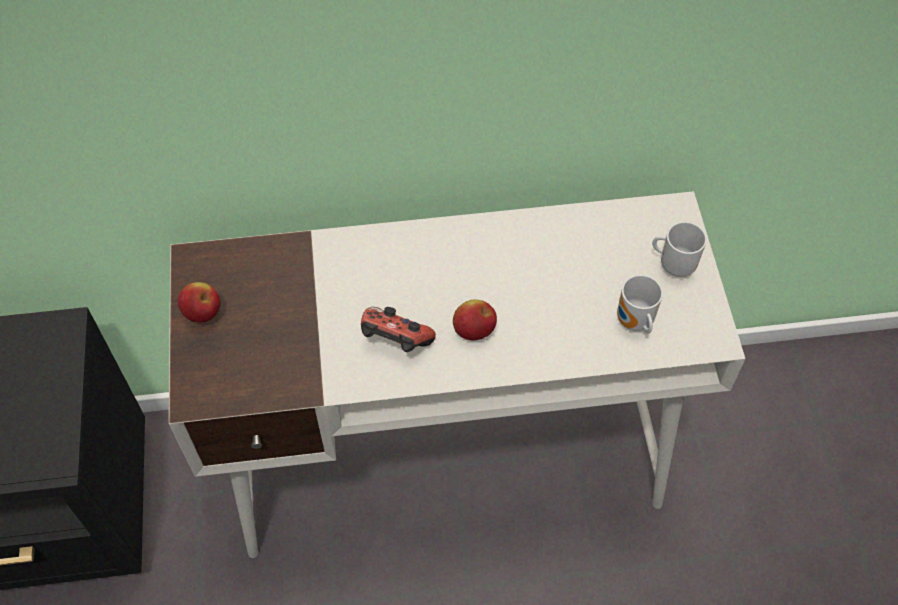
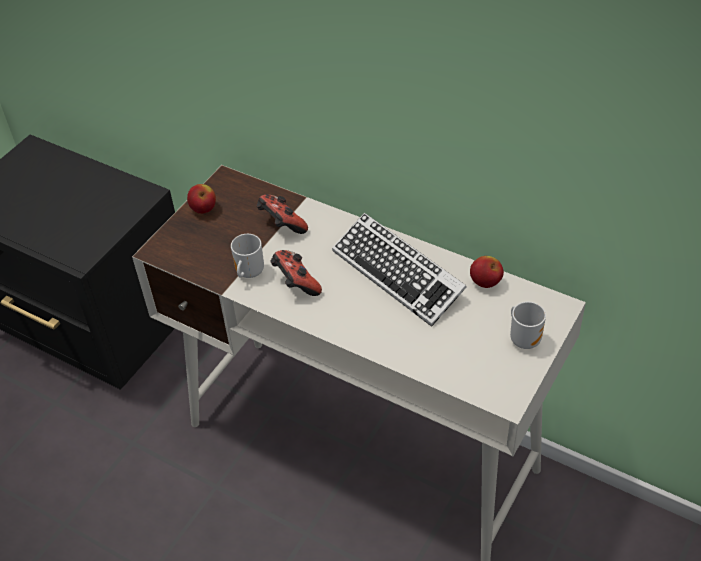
camera: 40 degrees right, 10 degrees down
apple [453,299,497,340] -> apple moved to [470,256,504,288]
mug [617,275,663,333] -> mug moved to [231,234,264,278]
none -> game controller [257,194,308,234]
none -> keyboard [332,213,467,327]

